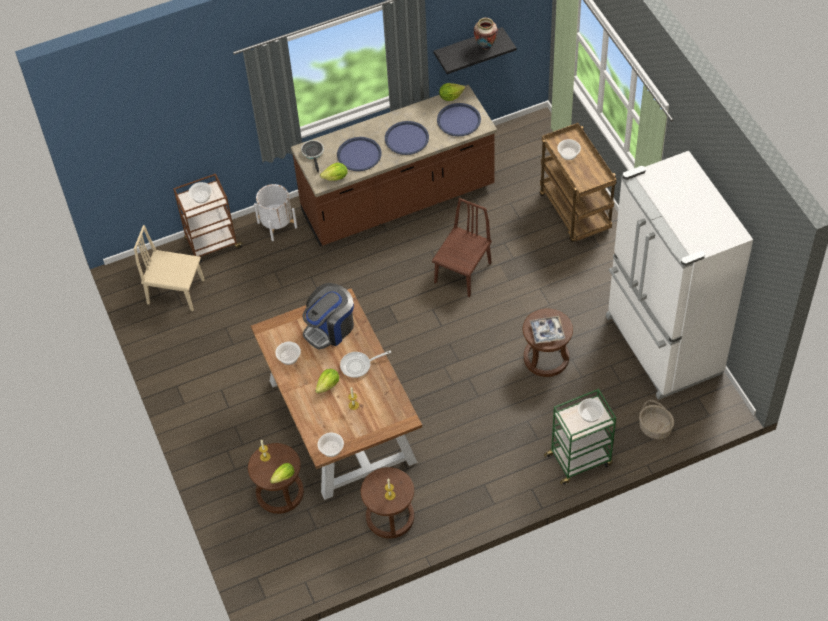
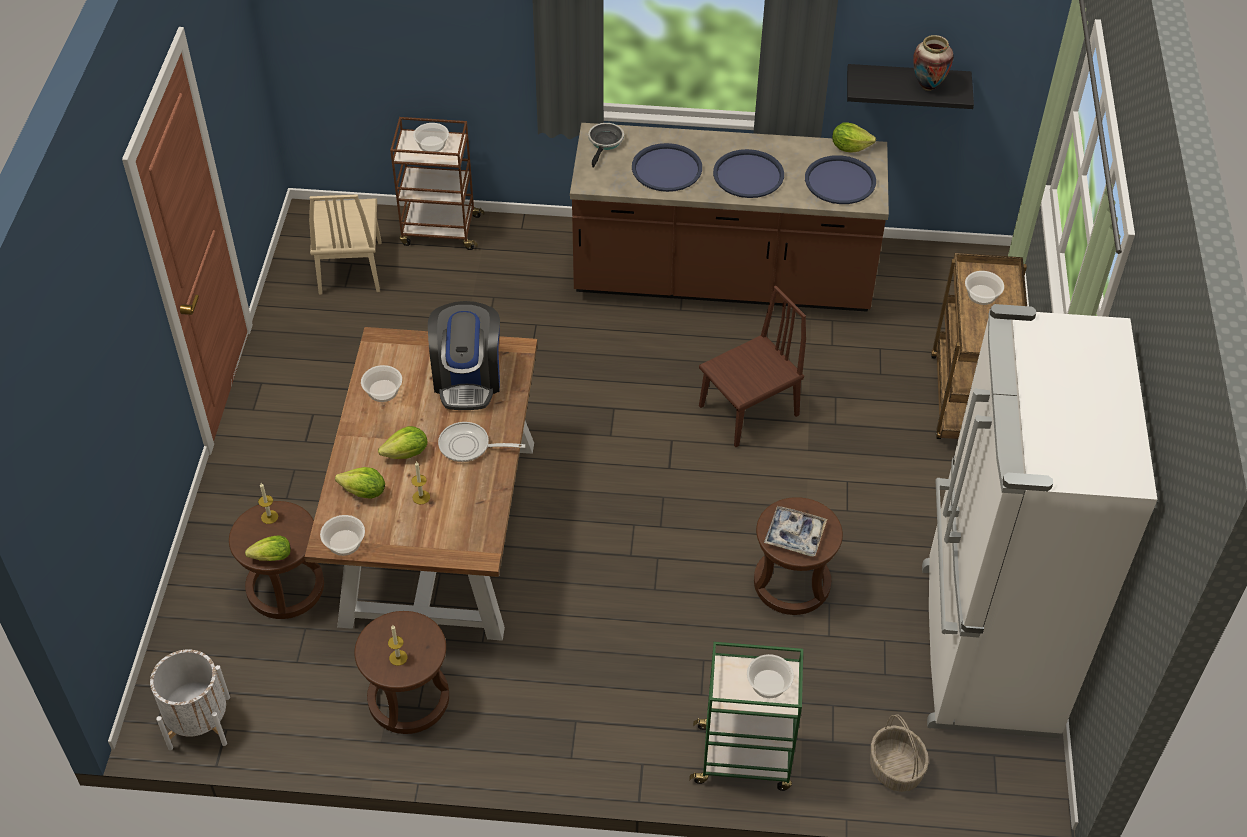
camera: 25 degrees right, 5 degrees down
beige chair [134,225,205,311] -> beige chair turned 135 degrees counterclockwise [309,194,382,295]
white planter [254,184,297,241] -> white planter moved to [150,649,230,750]
coffee machine [302,283,354,349] -> coffee machine turned 75 degrees counterclockwise [428,301,500,410]
lettuce [320,163,348,181] -> lettuce moved to [335,467,385,499]

